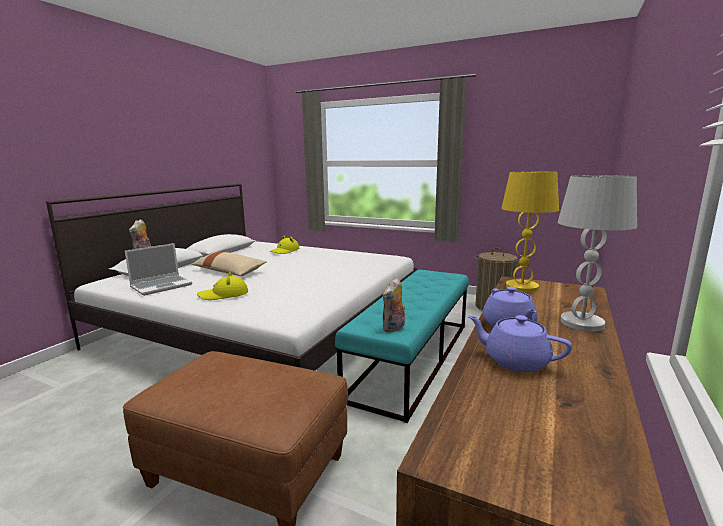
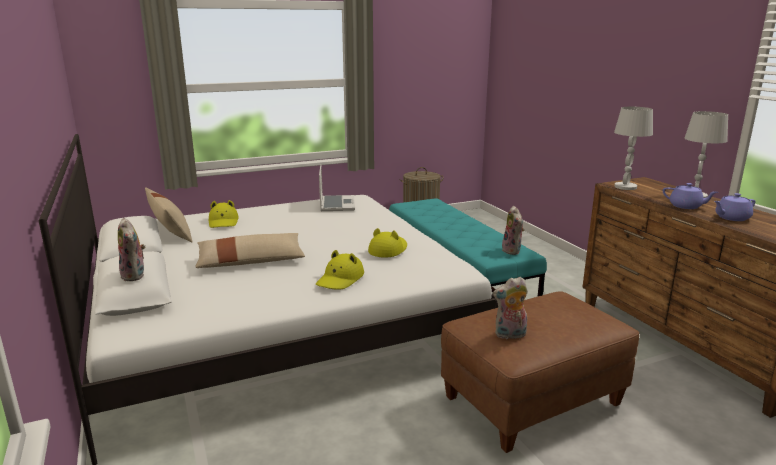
camera: 50 degrees left, 5 degrees up
laptop [125,243,192,296] -> laptop moved to [319,165,355,211]
yellow table lamp [501,171,559,293] -> white table lamp [614,107,653,190]
none -> beige pillow [145,187,193,242]
none -> yellow hat [368,228,407,258]
none -> plush toy [493,277,528,339]

